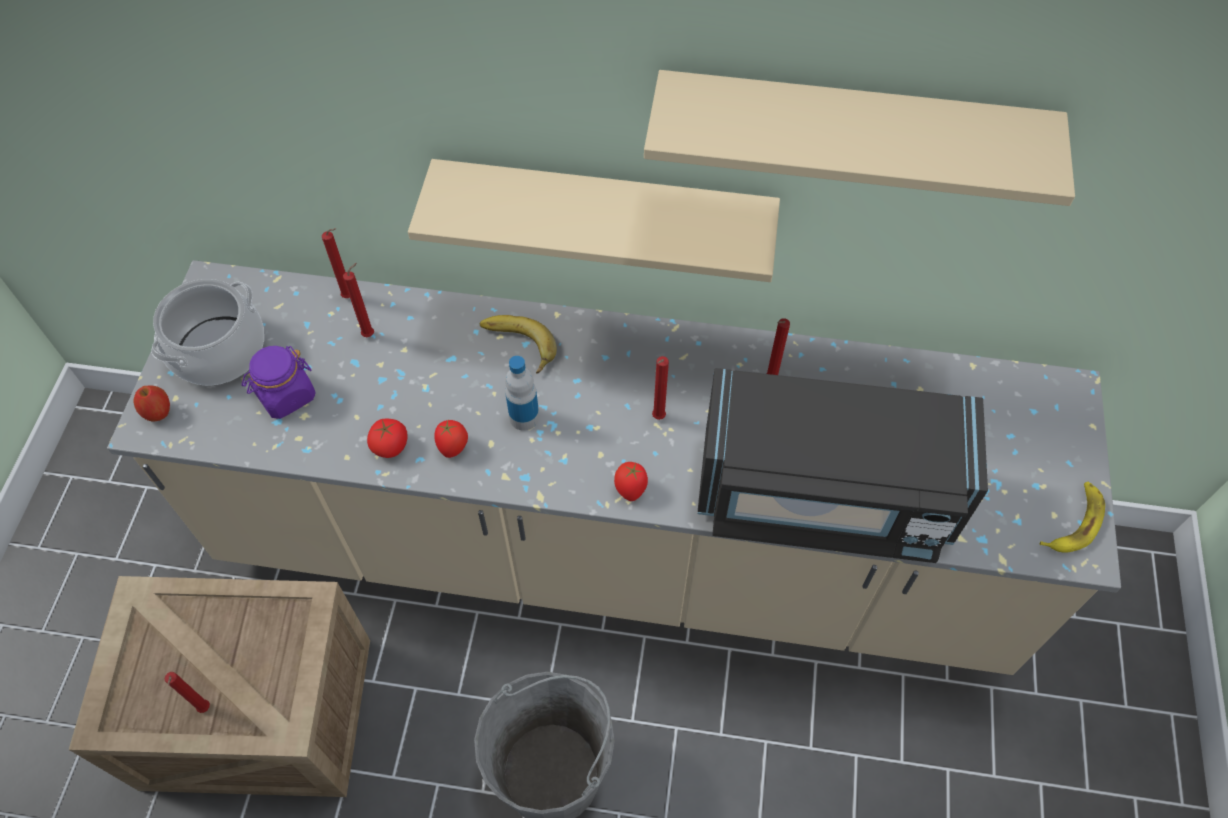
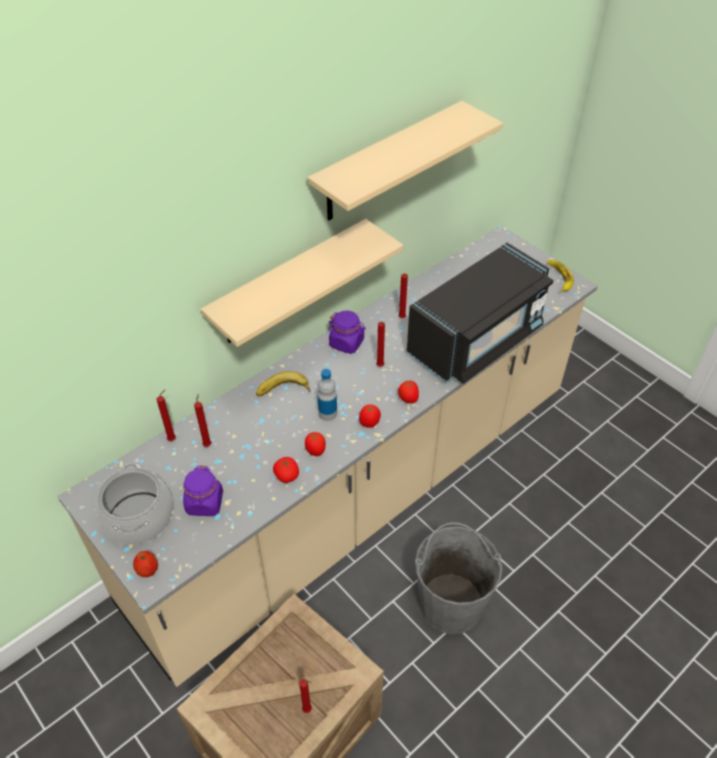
camera: 50 degrees left, 10 degrees down
none -> purple jar [328,311,366,354]
none -> tomato [359,404,381,428]

